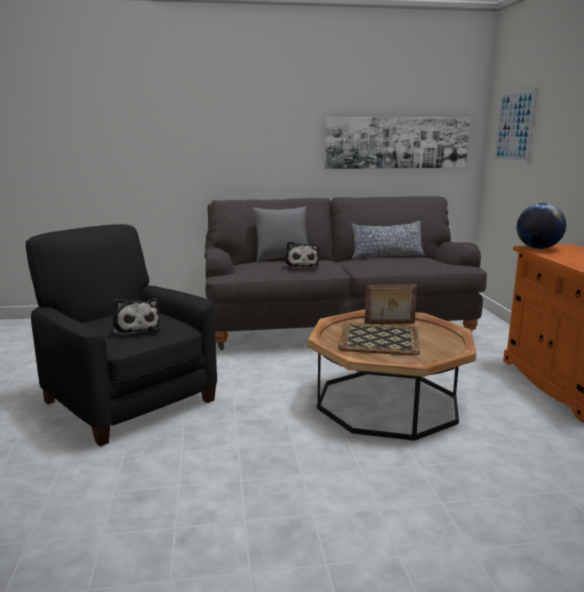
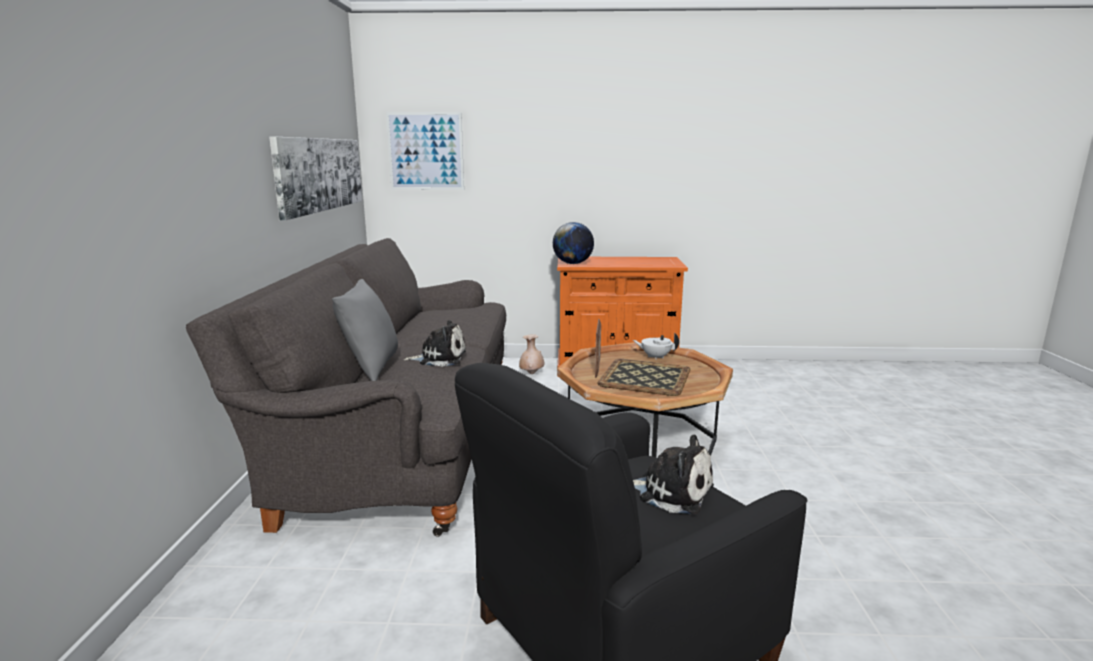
camera: 80 degrees left, 0 degrees up
plush toy [113,298,160,336] -> plush toy turned 45 degrees clockwise [633,435,714,514]
pillow [351,221,425,259] -> none
none -> beige vase [519,334,545,374]
none -> white teapot [633,332,679,360]

